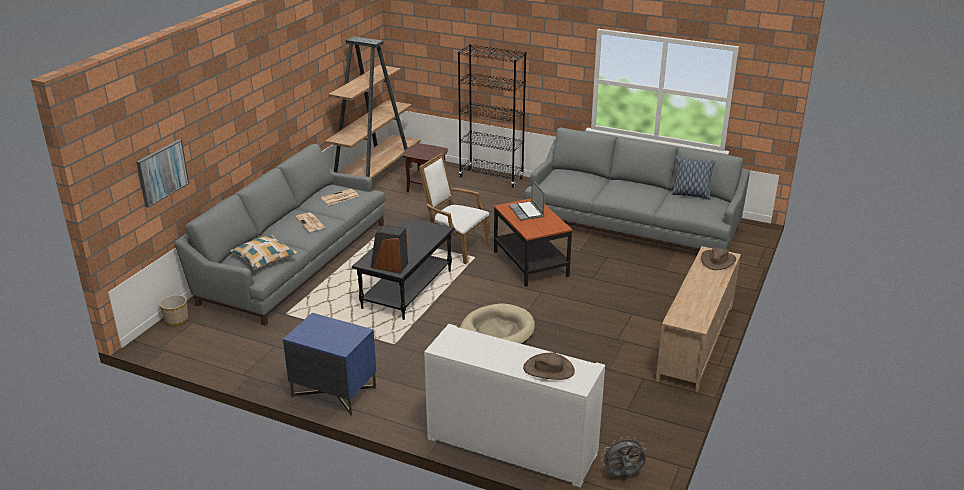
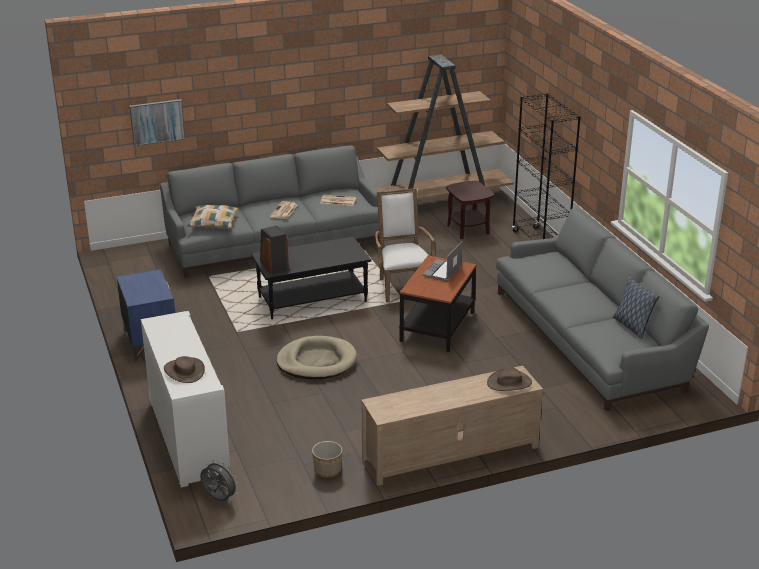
camera: 45 degrees right, 0 degrees up
planter [159,295,188,326] -> planter moved to [312,441,342,478]

